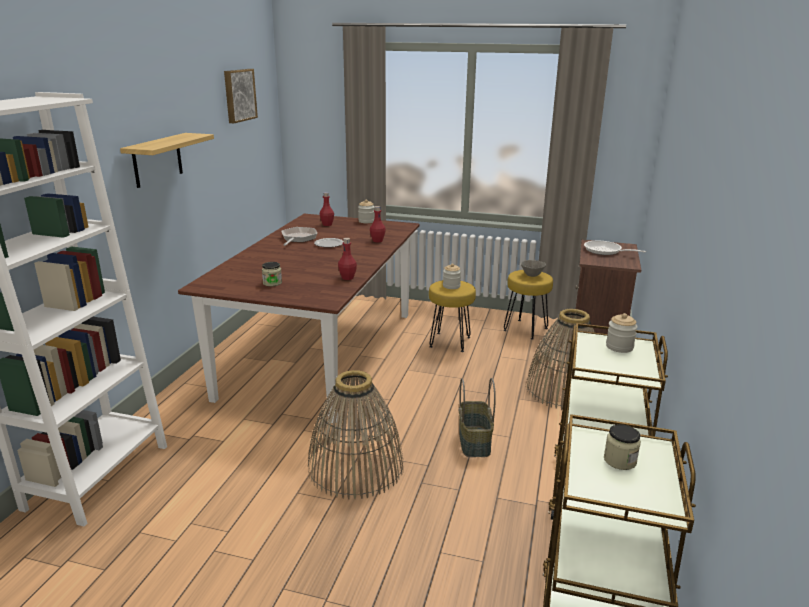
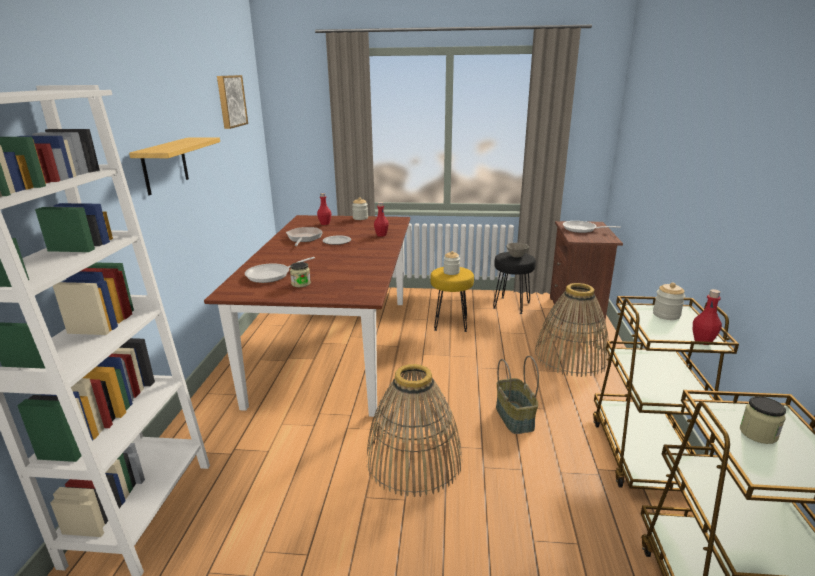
camera: 10 degrees left, 0 degrees up
red bottle [338,238,357,280] -> red bottle moved to [693,289,722,345]
yellow stool [504,270,553,340] -> black stool [493,252,536,314]
none -> frying pan [245,257,315,283]

